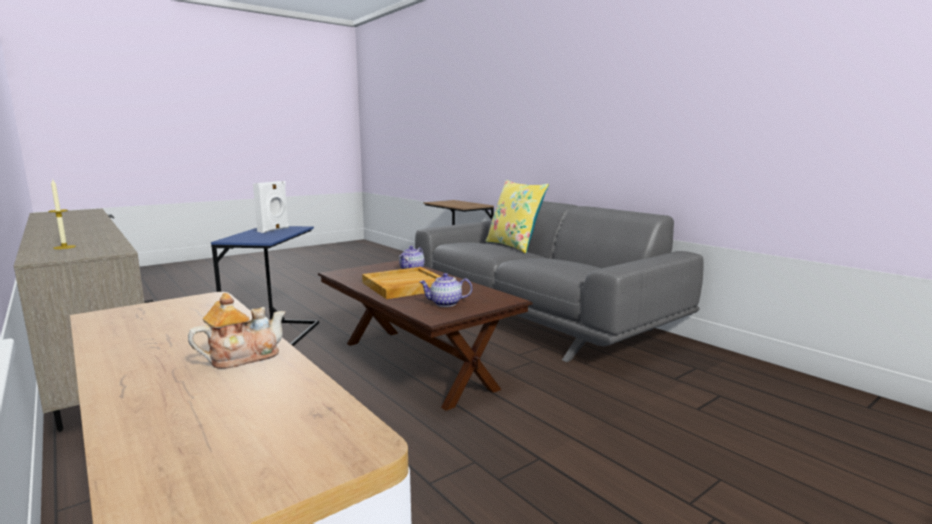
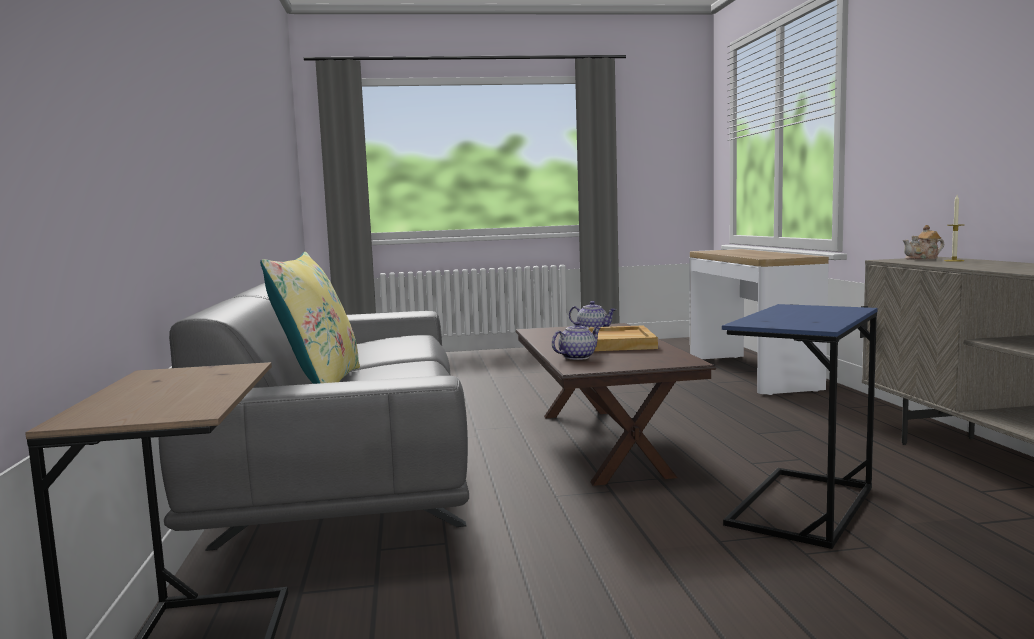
camera: 150 degrees left, 5 degrees down
teapot [188,293,286,369] -> teapot moved to [903,225,944,260]
white speaker [253,181,289,233] -> none

